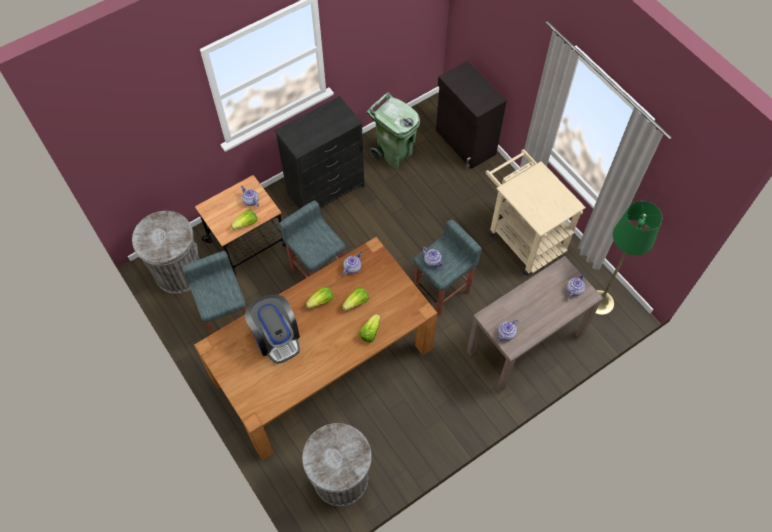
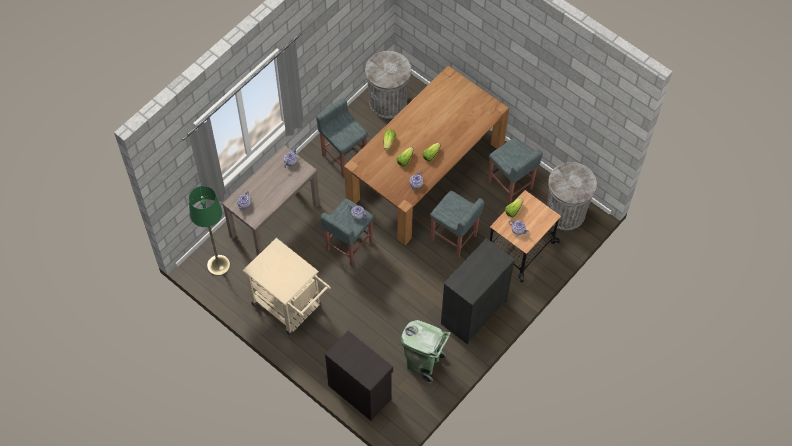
camera: 165 degrees right, 0 degrees up
coffee machine [245,294,300,364] -> none
none -> grey stool [316,98,368,177]

